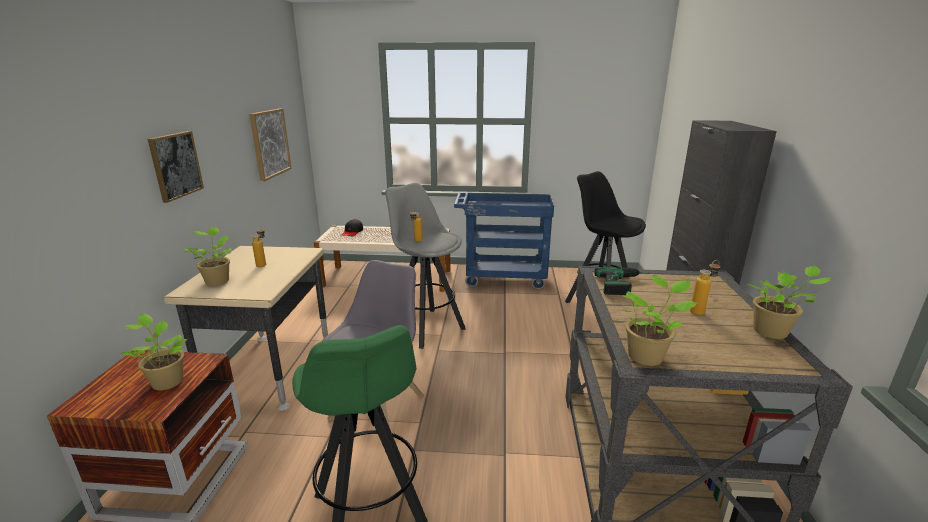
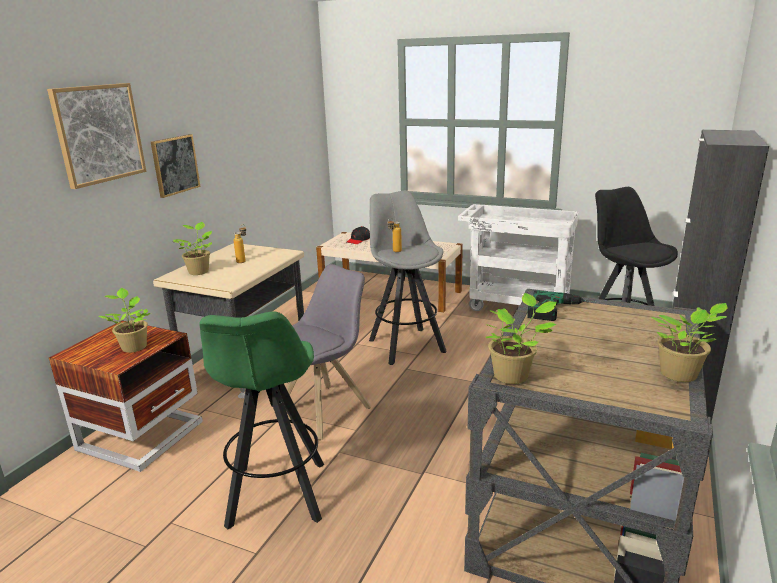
camera: 20 degrees right, 0 degrees up
picture [249,108,292,182] -> picture moved to [47,83,146,189]
blue cart [454,193,554,289] -> white cart [458,204,578,311]
bottle [690,260,721,315] -> none

